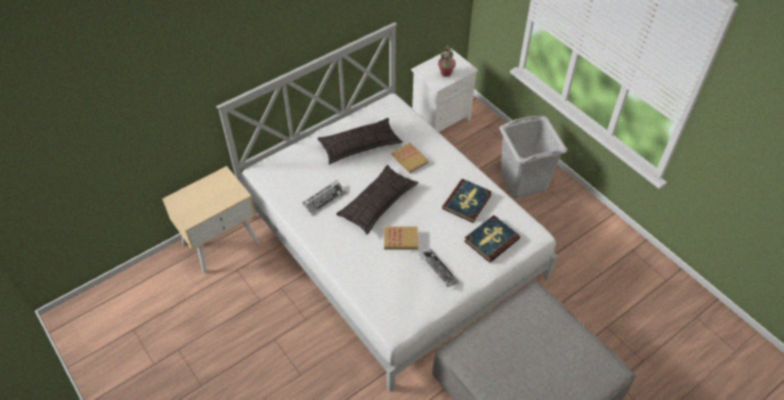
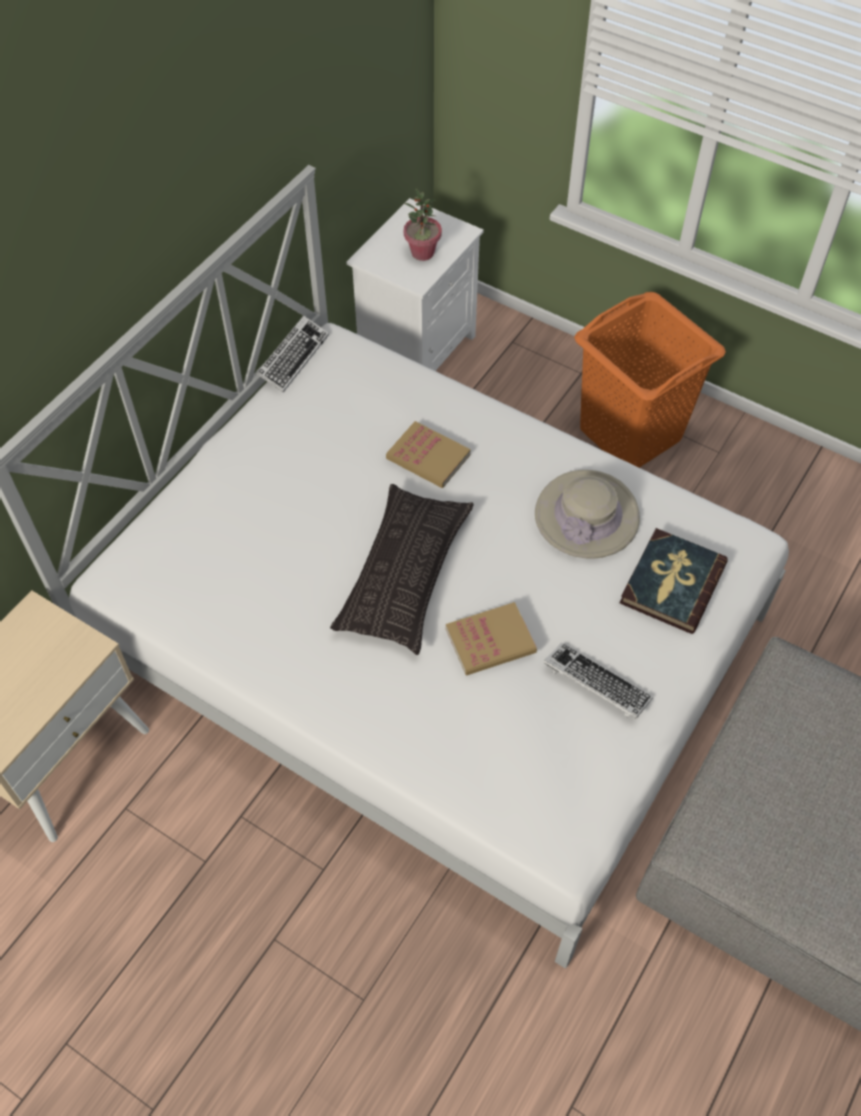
camera: 20 degrees left, 5 degrees up
keyboard [302,180,347,216] -> keyboard moved to [256,315,329,393]
pillow [318,118,403,164] -> none
book [442,179,492,223] -> beige hat [535,470,640,559]
grey laundry basket [500,116,567,198] -> orange laundry basket [574,292,726,468]

